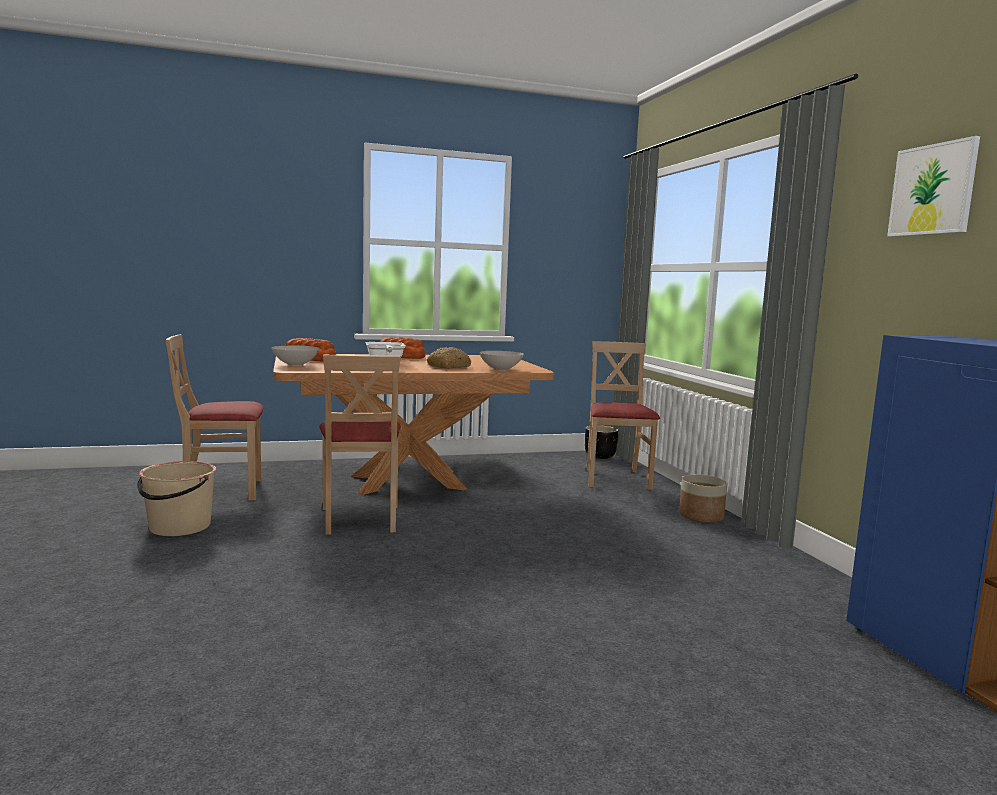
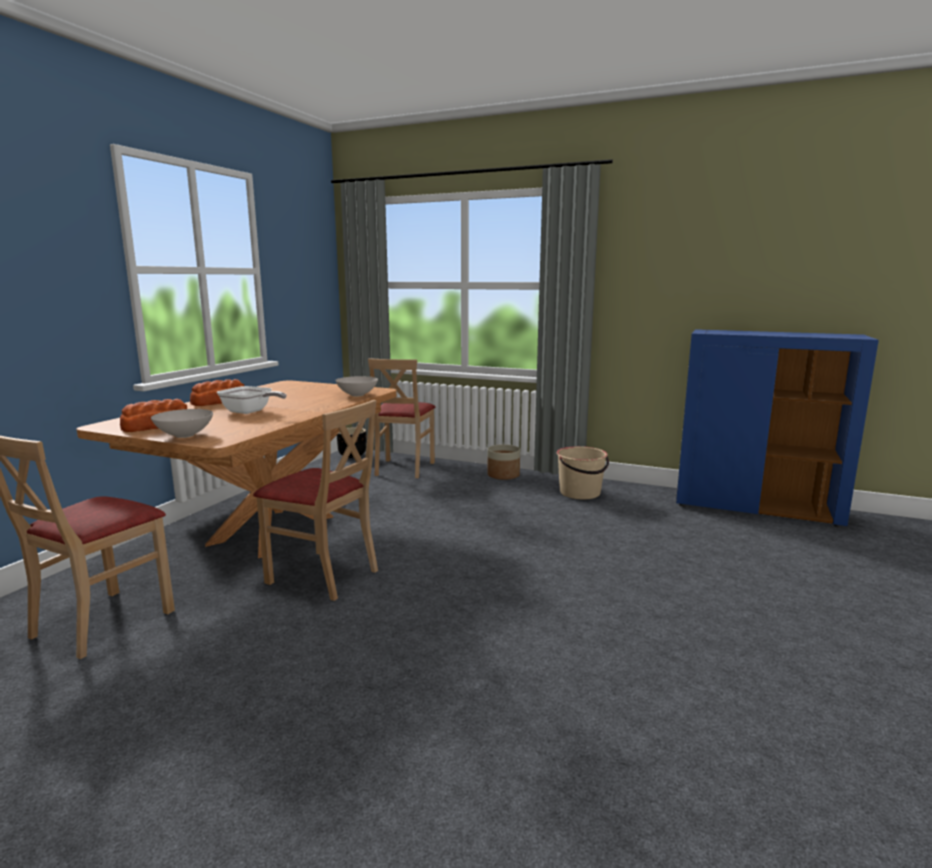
camera: 50 degrees left, 5 degrees up
beige bucket [137,461,216,536] -> beige bucket moved to [557,446,609,499]
bread [427,347,471,369] -> none
beige chair [586,341,660,489] -> beige chair turned 120 degrees counterclockwise [368,358,435,478]
picture [887,136,980,237] -> none

